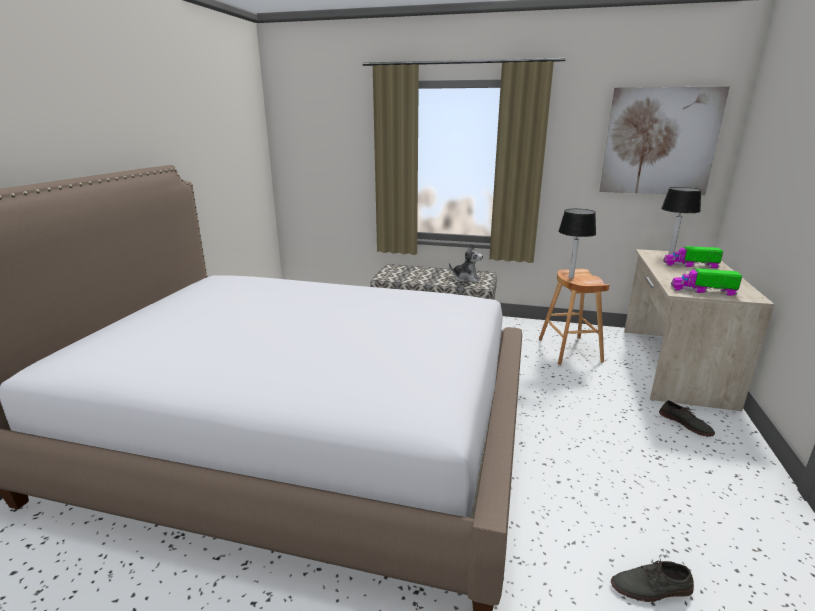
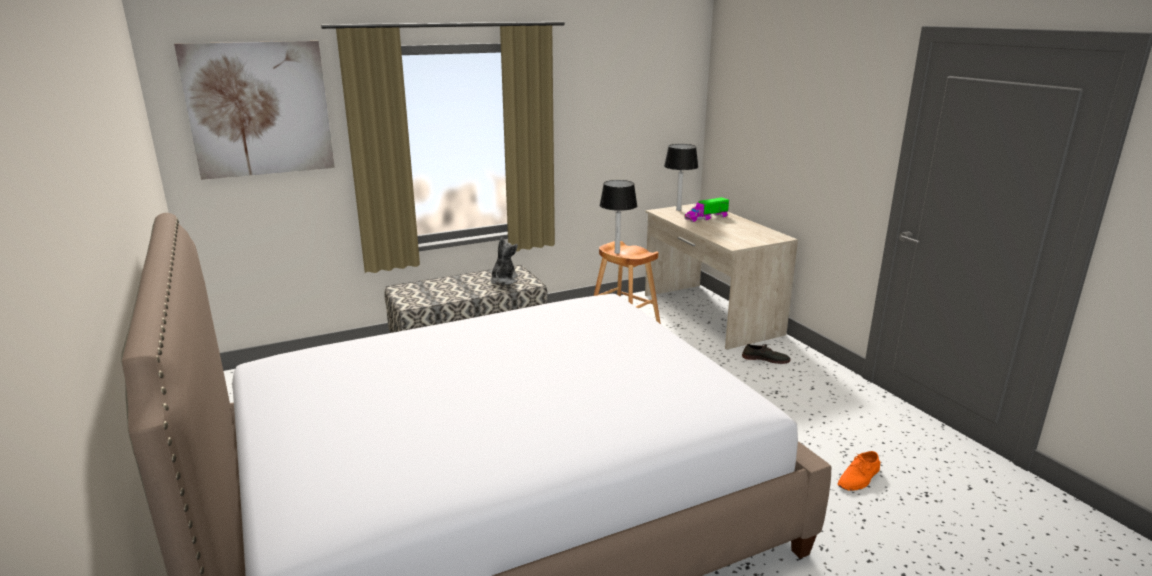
camera: 40 degrees left, 0 degrees up
plush toy [449,244,483,283] -> plush toy turned 60 degrees counterclockwise [490,237,518,285]
picture [599,86,730,196] -> picture moved to [174,41,335,180]
grey shoe [611,559,694,602] -> orange shoe [838,451,881,491]
toy truck [671,268,742,296] -> none

